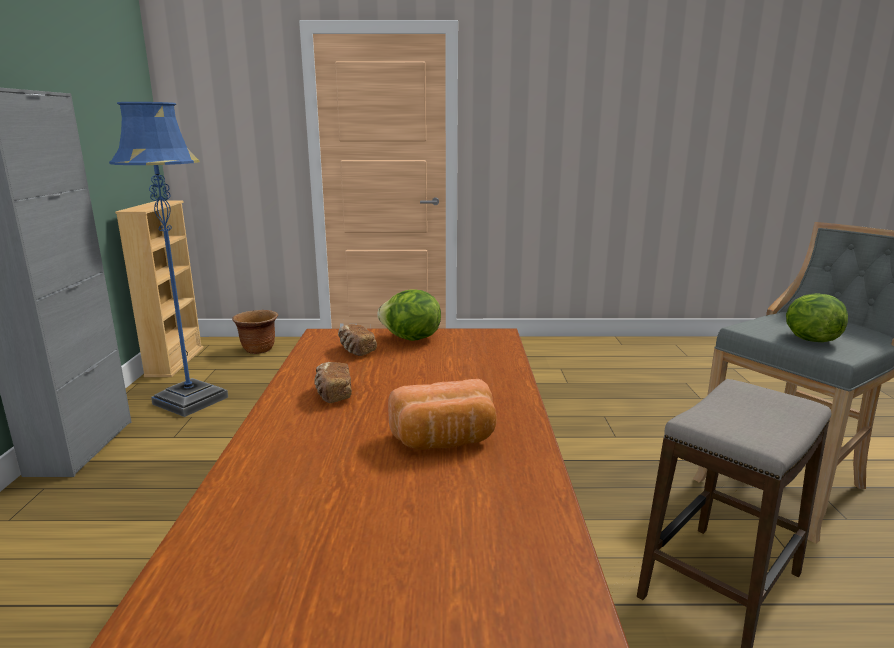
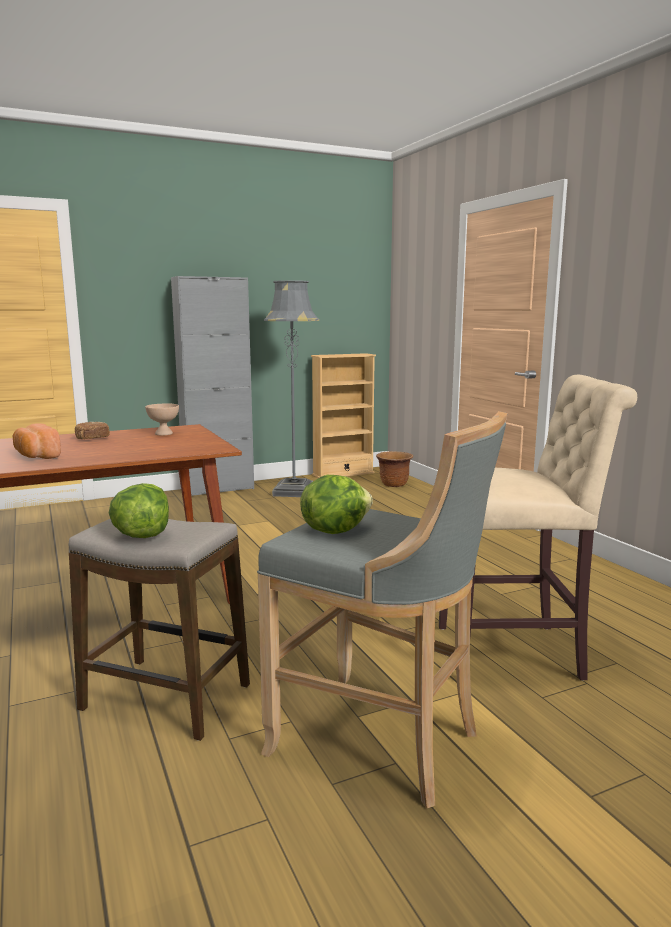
camera: 65 degrees right, 5 degrees down
blue floor lamp [109,102,228,417] -> grey floor lamp [264,280,319,497]
bread [338,325,377,356] -> beige bowl [145,404,179,435]
lettuce [377,290,441,341] -> lettuce moved to [109,483,169,538]
none -> beige stool [439,375,637,681]

